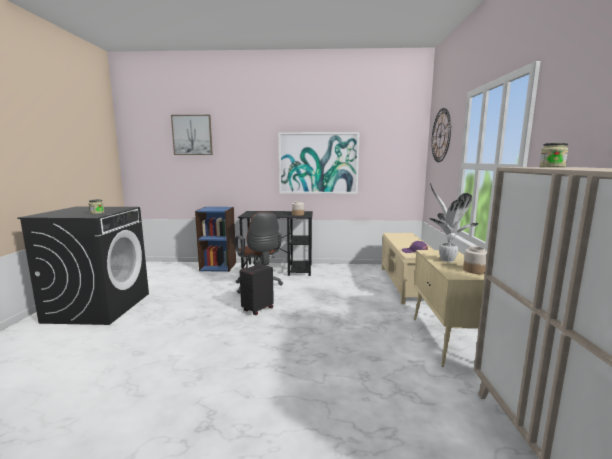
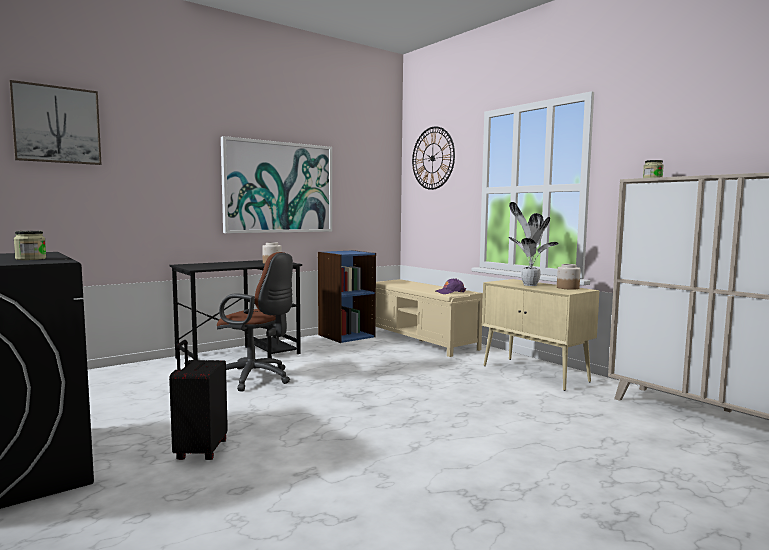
camera: 40 degrees left, 5 degrees down
blue bookcase [195,207,236,272] -> blue bookcase moved to [318,250,376,343]
black suitcase [240,253,274,315] -> black suitcase moved to [169,340,228,460]

